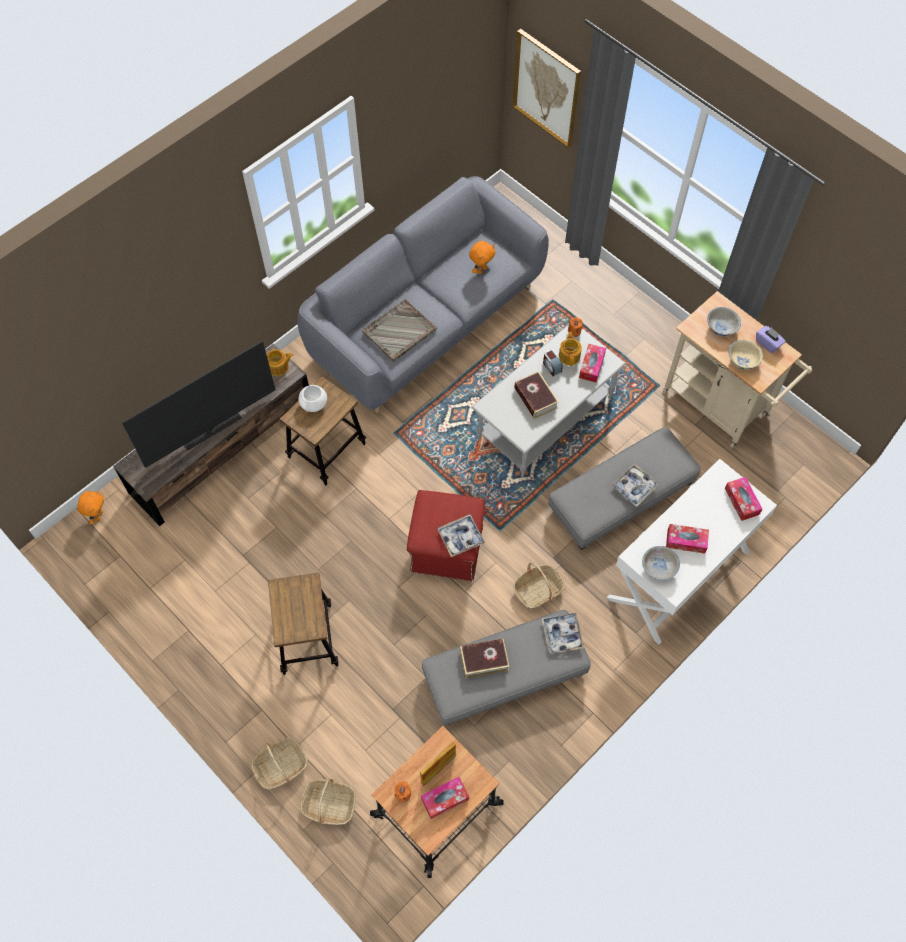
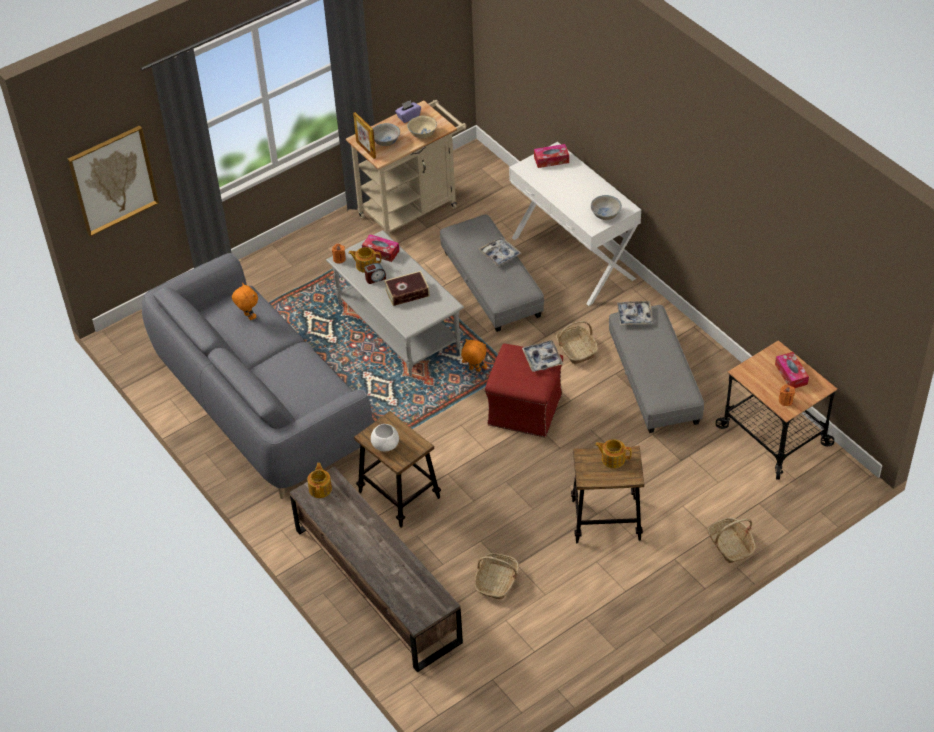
camera: 80 degrees left, 15 degrees down
orange plush toy [77,491,104,525] -> orange plush toy moved to [461,339,487,372]
television [122,341,276,468] -> none
basket [301,778,356,825] -> basket moved to [474,553,519,599]
grey tray [362,299,437,362] -> none
picture frame [420,742,456,786] -> picture frame moved to [353,112,376,159]
book [460,638,509,679] -> none
tissue box [666,524,709,554] -> none
none -> teapot [595,439,632,468]

